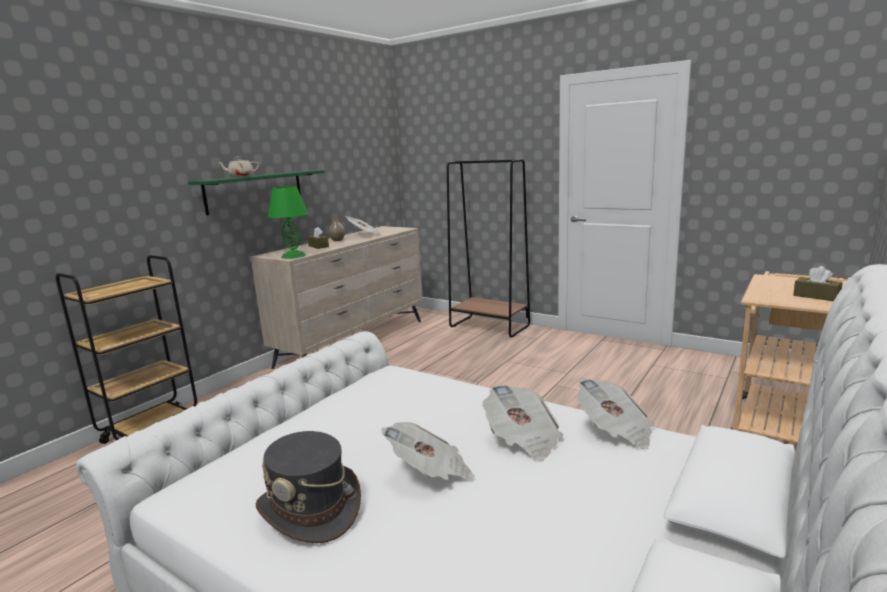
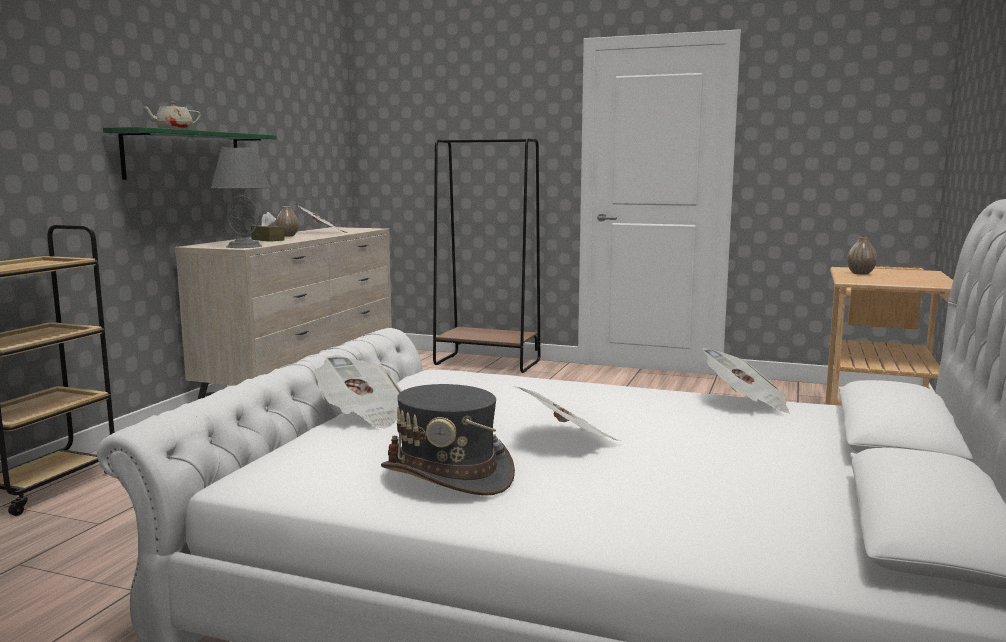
camera: 15 degrees left, 5 degrees down
green table lamp [268,186,309,259] -> grey table lamp [211,148,270,248]
newspaper [482,384,564,461] -> newspaper moved to [314,355,402,428]
brown tissue box [793,266,843,301] -> none
none -> vase [847,237,877,275]

